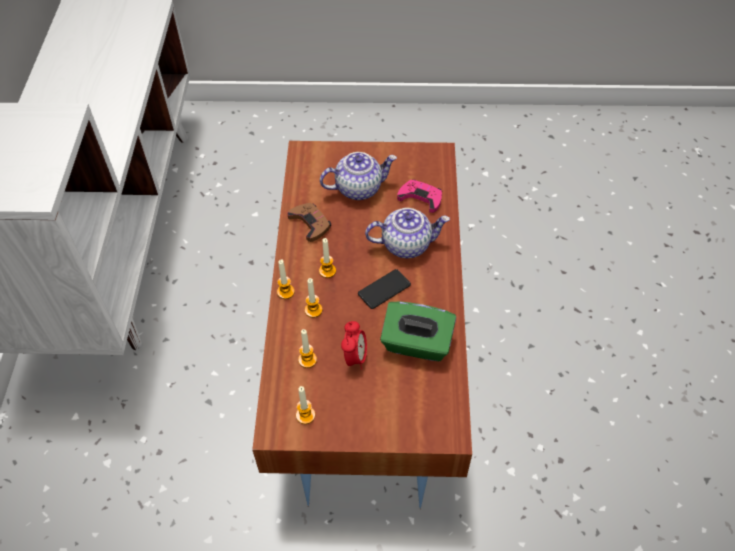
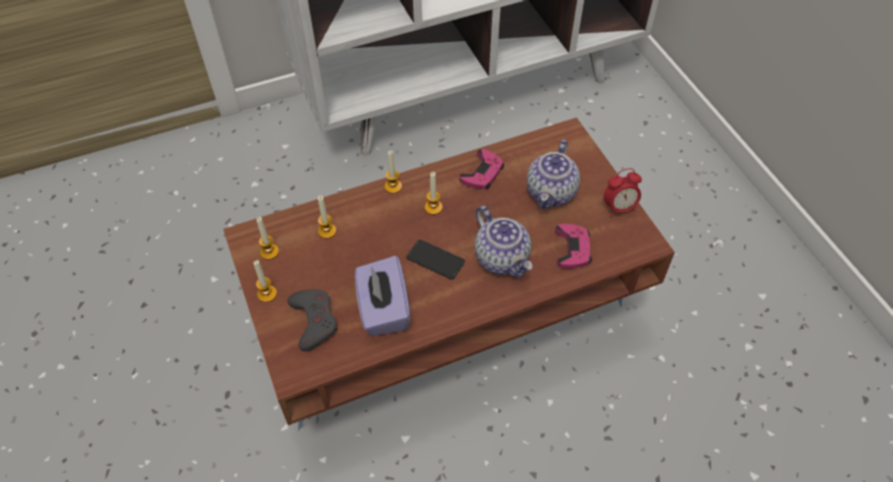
camera: 65 degrees right, 0 degrees up
brown game controller [287,203,331,242] -> pink game controller [459,149,504,190]
candle [305,278,322,318] -> candle moved to [254,260,277,302]
teapot [320,152,397,200] -> teapot turned 60 degrees clockwise [527,139,580,209]
alarm clock [341,321,367,370] -> alarm clock moved to [604,168,642,217]
green tissue box [380,302,456,361] -> purple tissue box [355,256,410,336]
none -> grey game controller [287,289,337,351]

